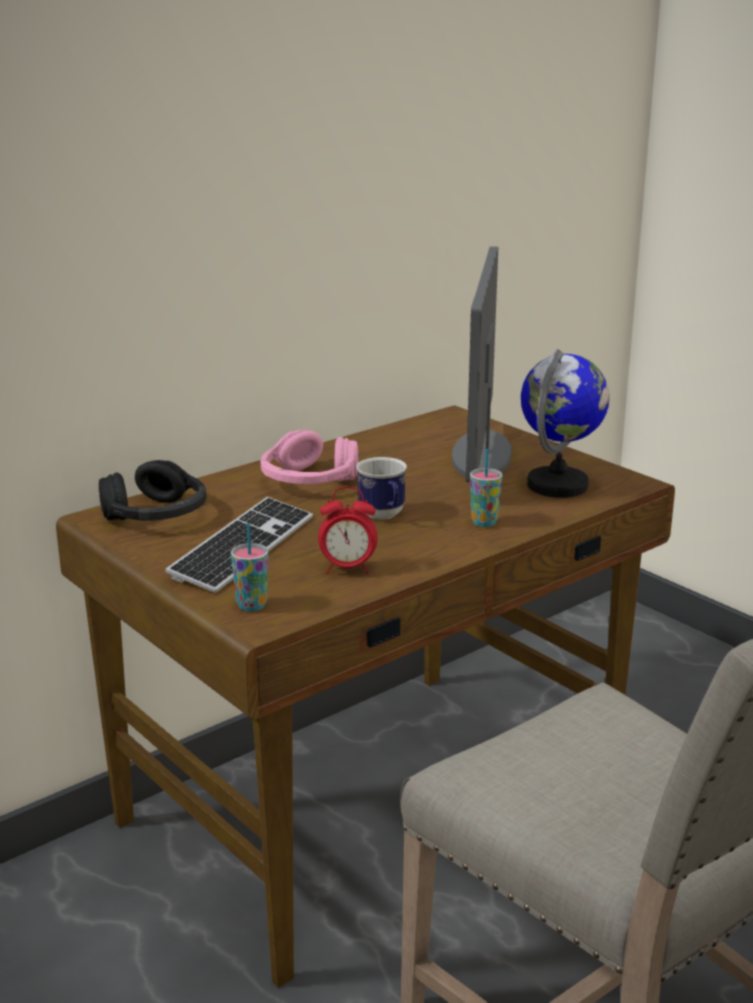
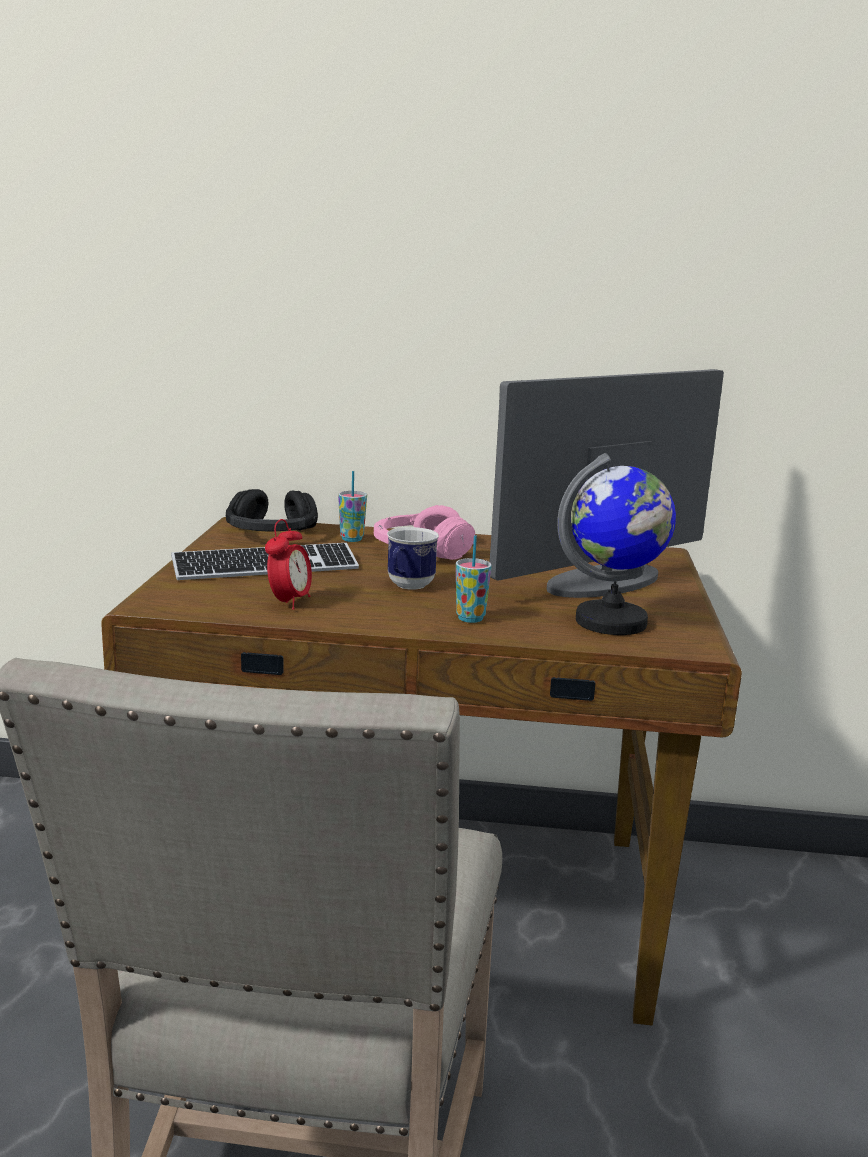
camera: 45 degrees right, 5 degrees down
cup [231,523,268,611] -> cup moved to [338,471,367,542]
alarm clock [318,486,378,574] -> alarm clock turned 120 degrees counterclockwise [265,519,312,609]

